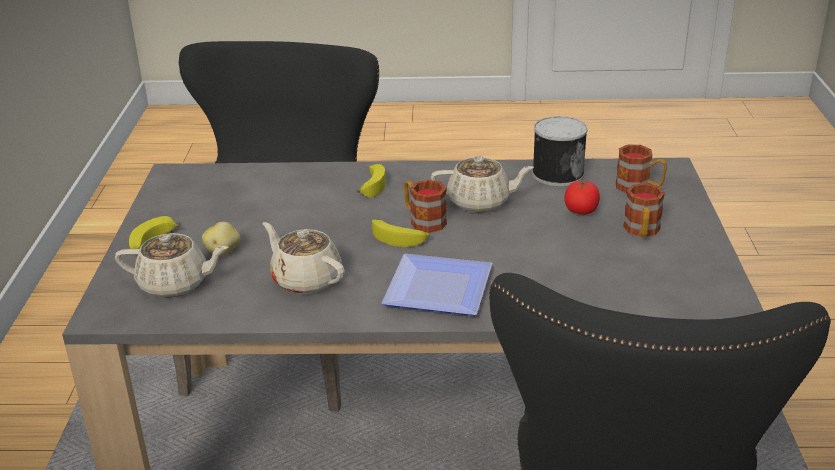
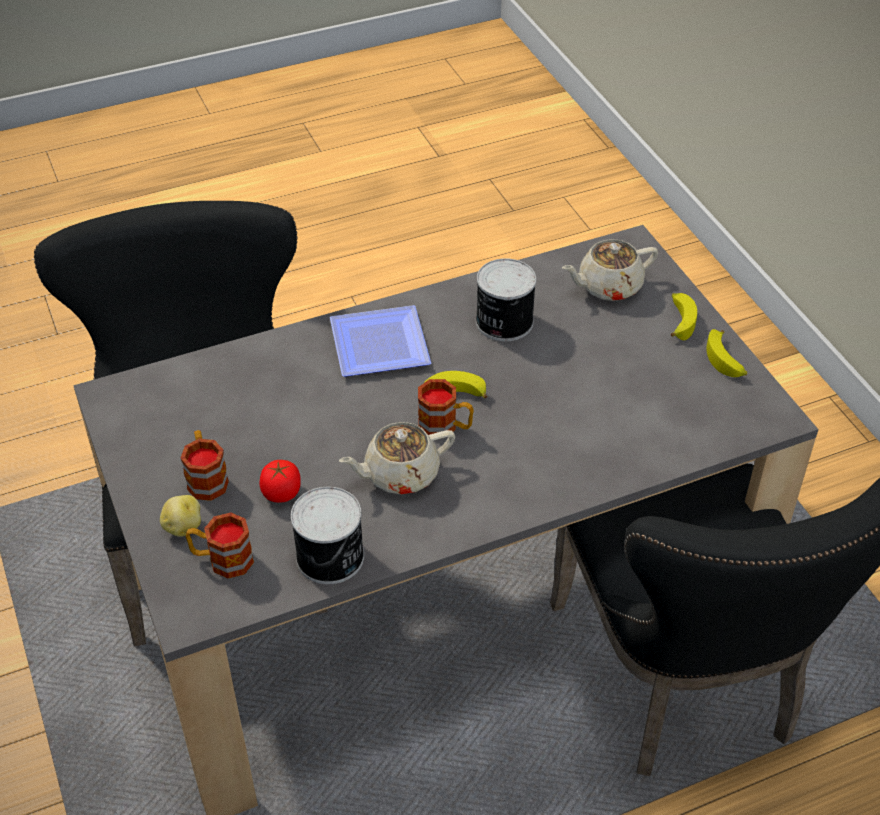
camera: 155 degrees right, 15 degrees up
potato [202,222,241,256] -> potato moved to [160,495,201,537]
beige teapot [263,222,345,294] -> can [476,258,536,341]
banana [357,164,386,198] -> banana moved to [706,329,747,377]

